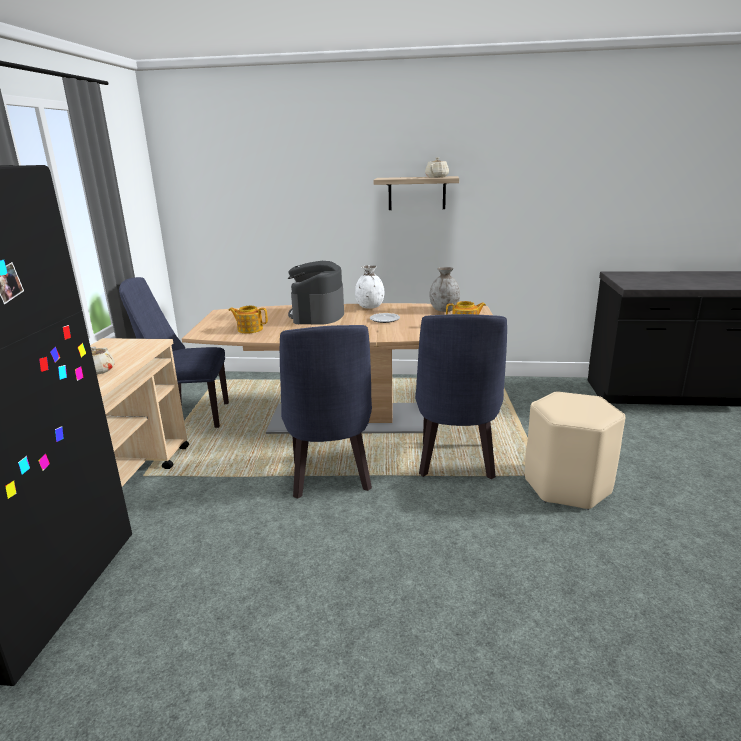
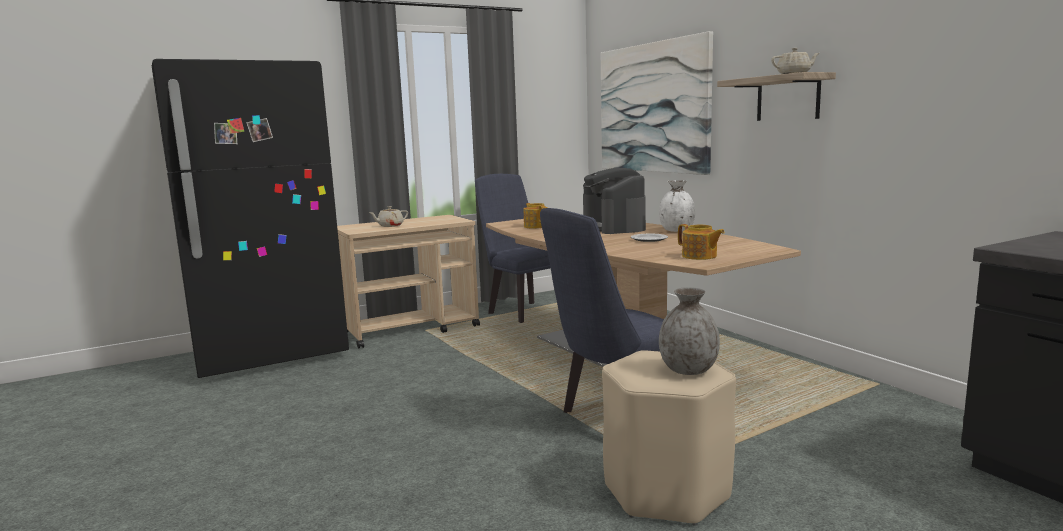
camera: 55 degrees right, 10 degrees down
blue chair [280,325,372,499] -> none
coffee machine [288,261,344,325] -> coffee machine turned 75 degrees counterclockwise [583,168,646,234]
grey vase [430,267,460,312] -> grey vase moved to [659,287,720,375]
none -> picture [601,31,713,175]

